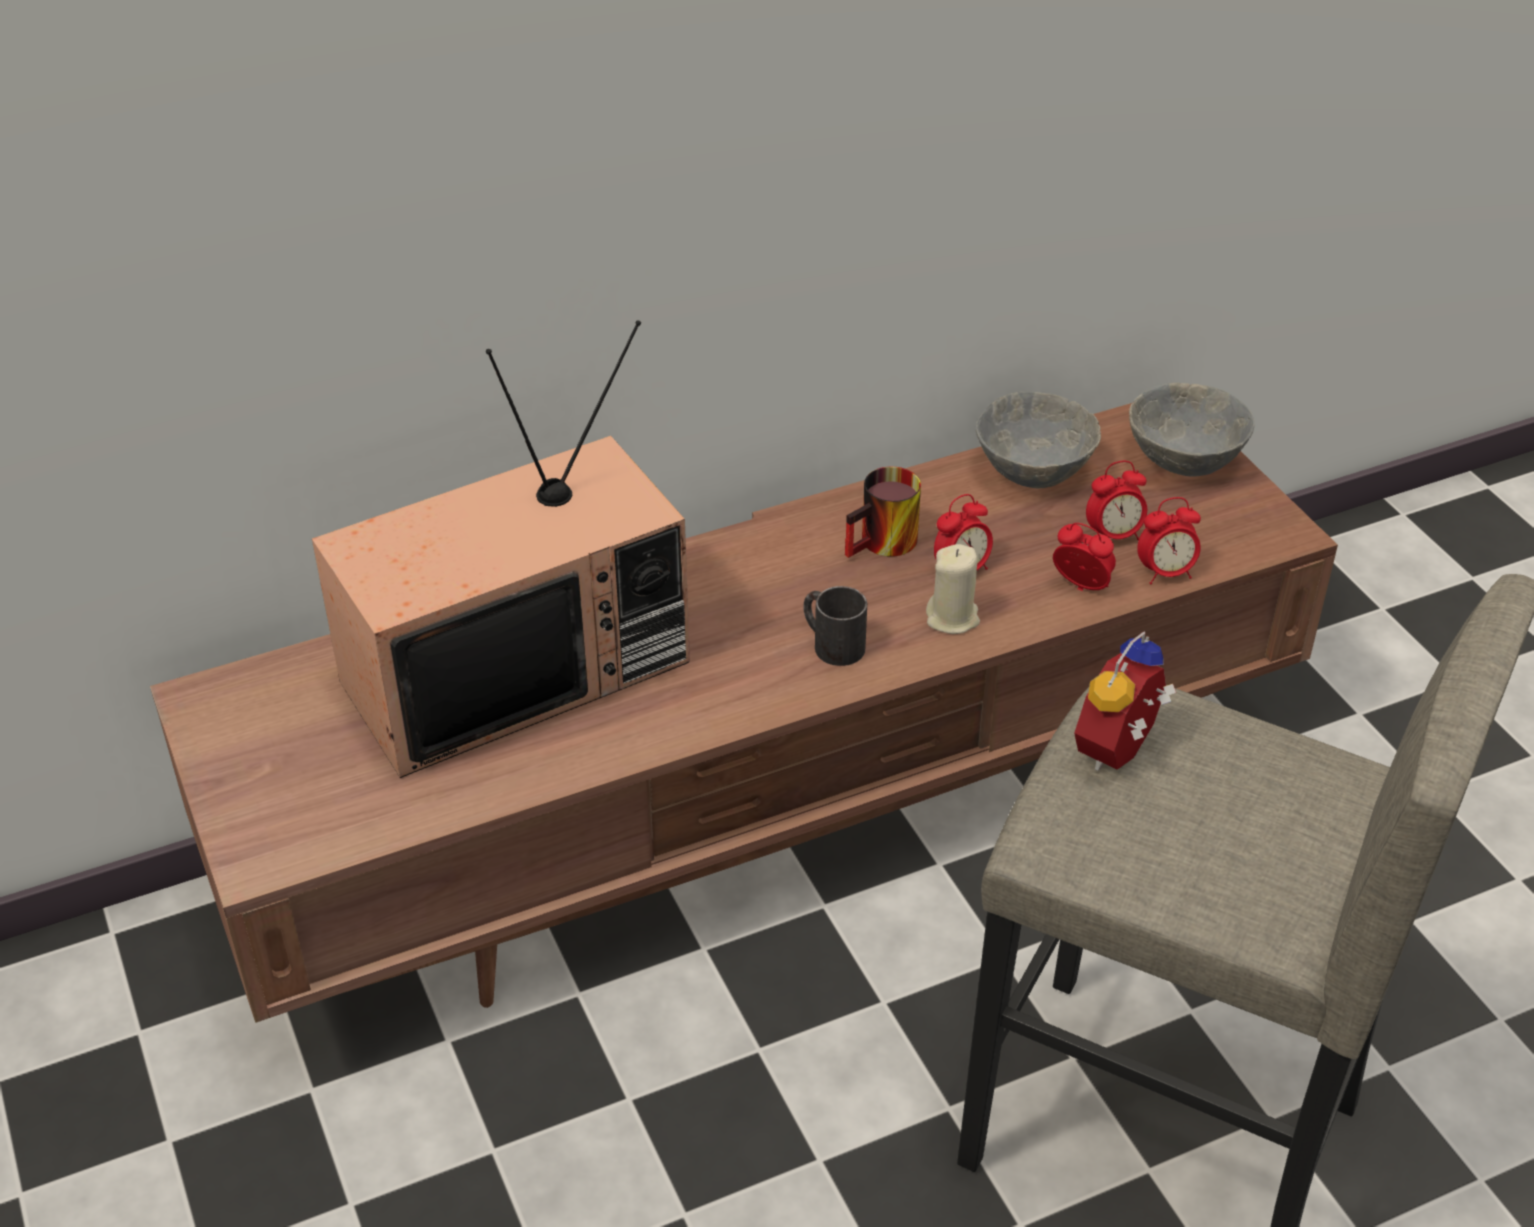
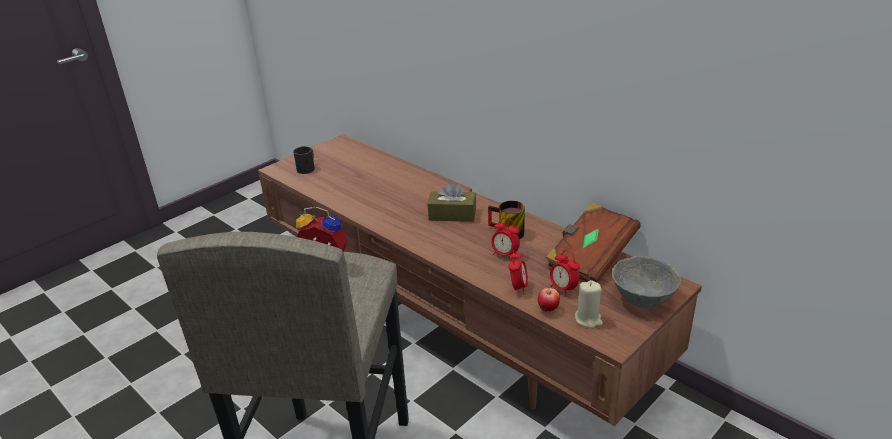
camera: 70 degrees right, 10 degrees down
television [312,320,690,778] -> none
black mug [803,586,867,666] -> black mug moved to [293,146,315,174]
beige candle [926,544,980,634] -> beige candle moved to [575,280,603,328]
grey bowl [976,391,1101,488] -> brown book [546,203,641,283]
alarm clock [1137,497,1201,584] -> apple [538,288,560,312]
none -> brown tissue box [428,182,476,222]

